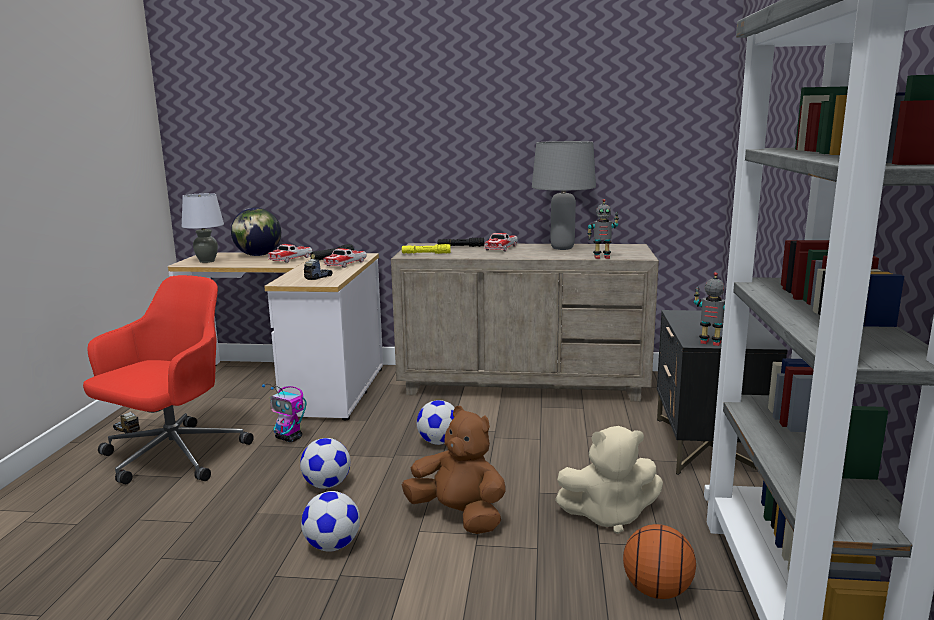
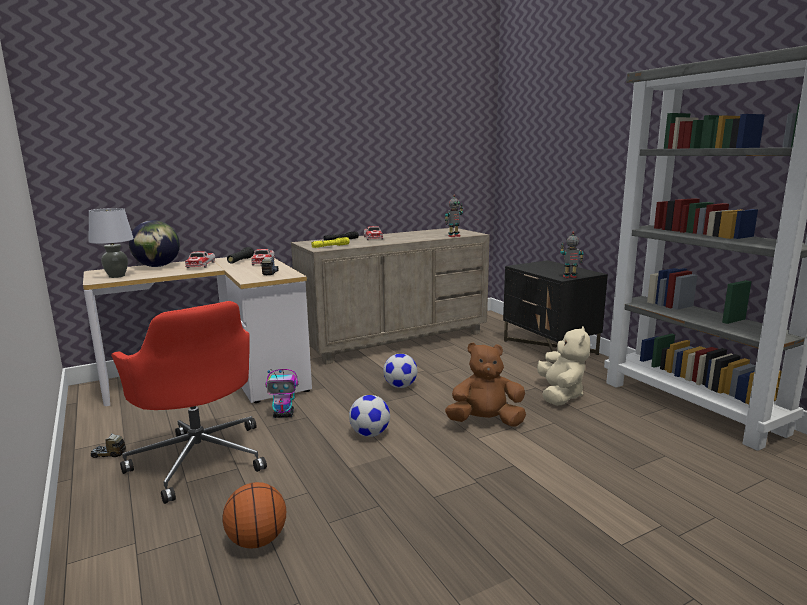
camera: 35 degrees left, 0 degrees up
red office chair [83,275,254,484] -> red office chair turned 150 degrees clockwise [111,301,267,504]
football [301,491,360,552] -> none
grey table lamp [532,141,596,250] -> none
beige plush toy [555,426,663,534] -> beige plush toy turned 45 degrees counterclockwise [537,326,590,406]
basketball [623,524,696,599] -> basketball moved to [223,482,286,549]

